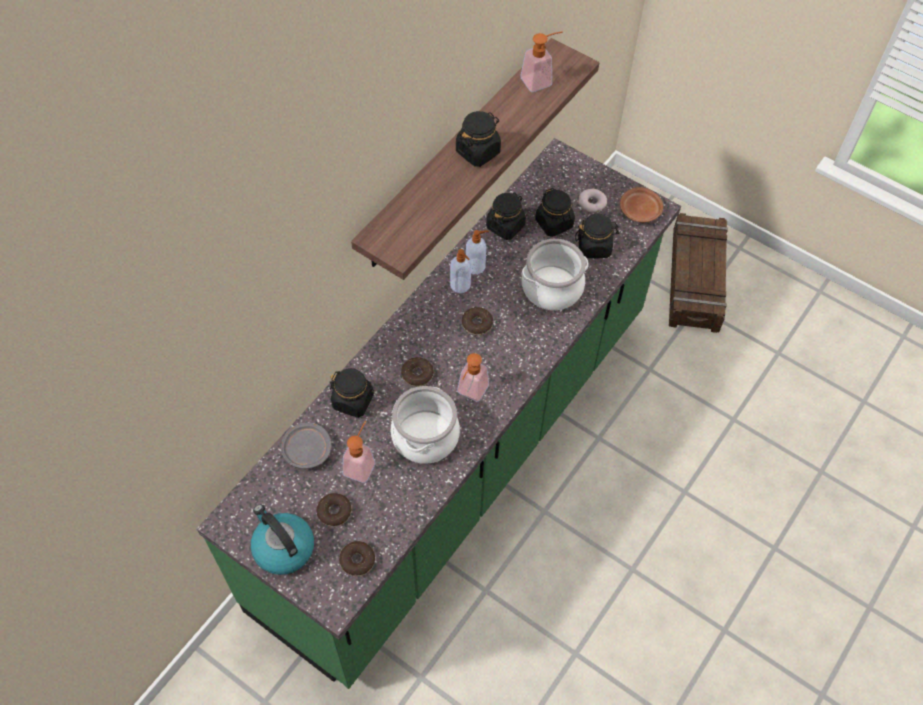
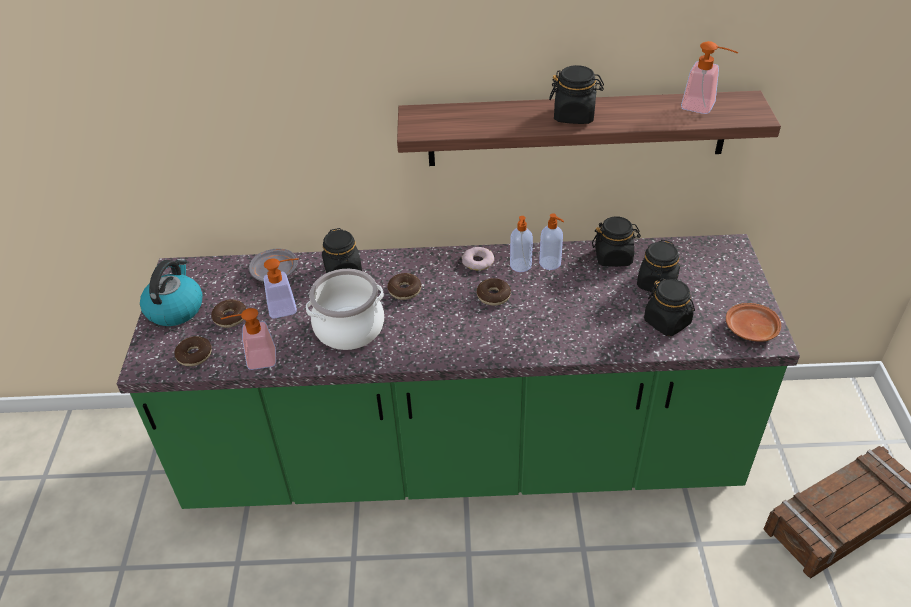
camera: 55 degrees right, 15 degrees down
soap dispenser [457,353,489,402] -> soap dispenser moved to [221,308,276,370]
cooking pot [522,239,588,310] -> none
donut [578,189,607,213] -> donut moved to [462,247,494,270]

